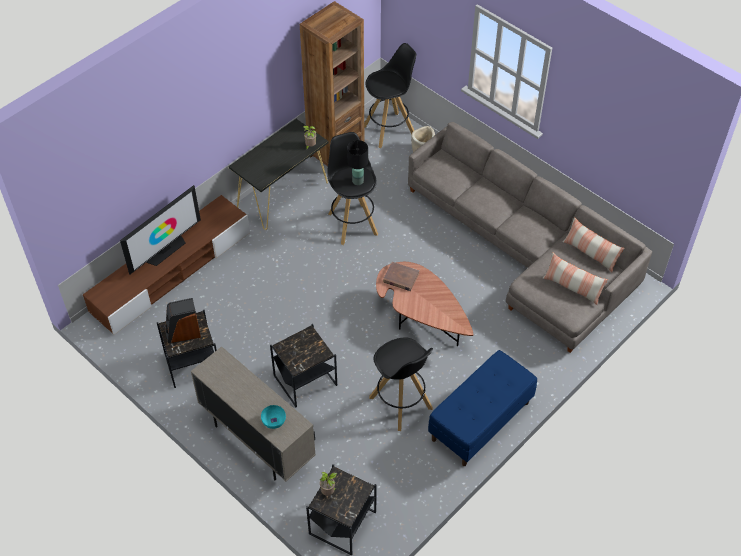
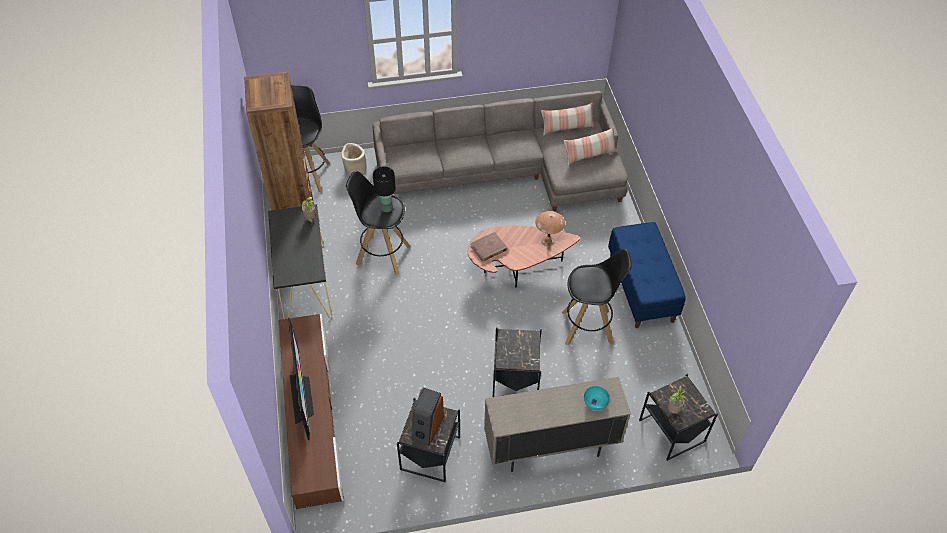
camera: 55 degrees left, 0 degrees up
none -> brown table lamp [535,211,565,246]

